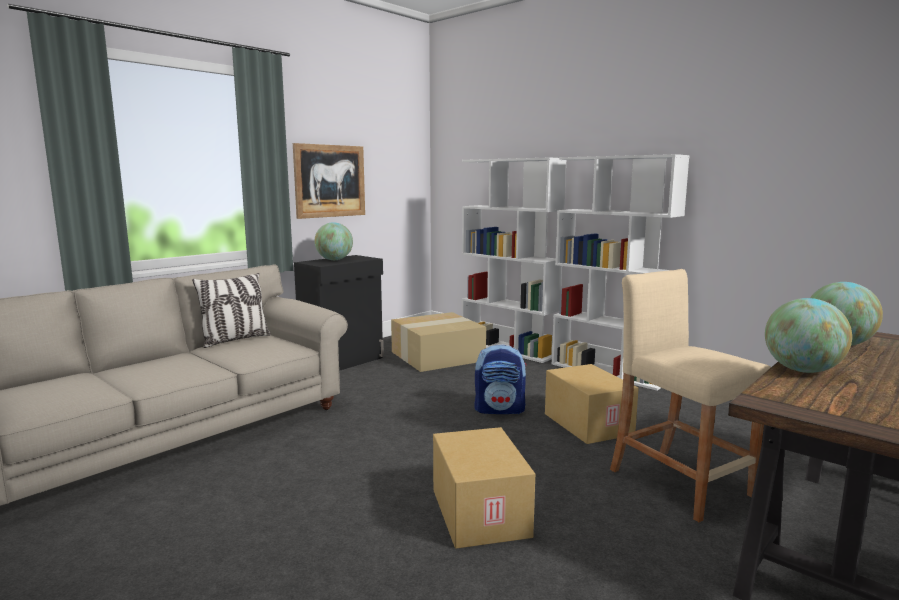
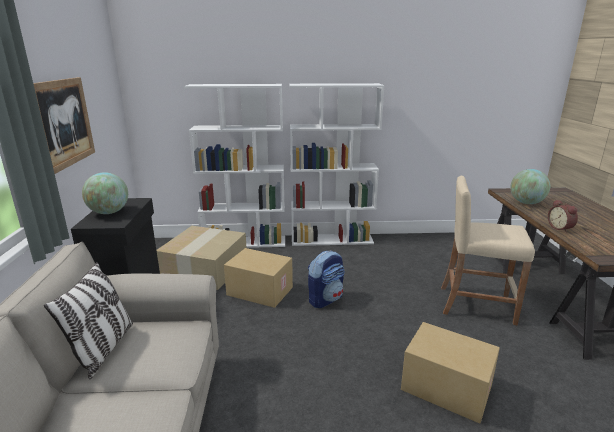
camera: 45 degrees left, 10 degrees up
cardboard box [545,364,639,444] -> cardboard box moved to [224,248,293,308]
globe [765,298,852,373] -> alarm clock [548,200,578,233]

